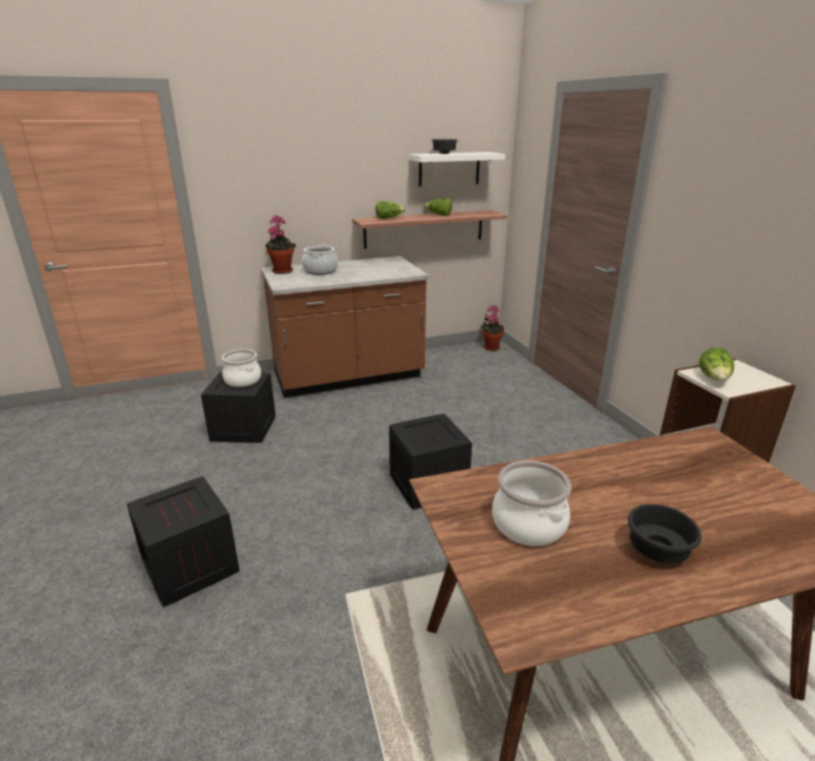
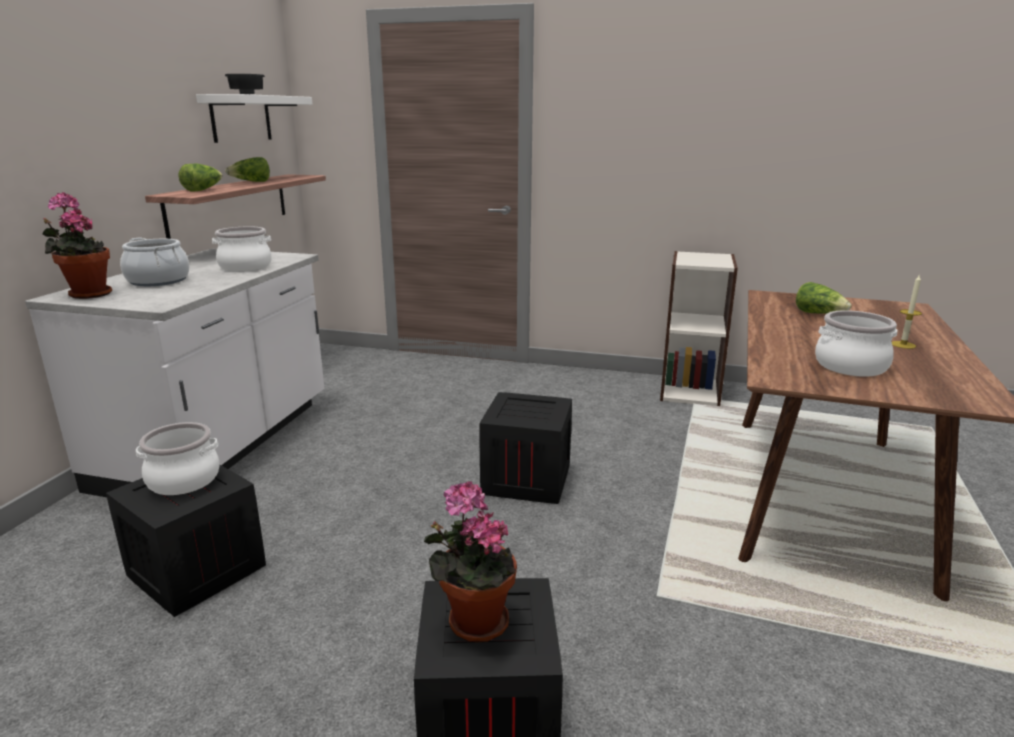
camera: 55 degrees left, 5 degrees down
brown counter [261,256,429,398] -> white counter [25,248,324,497]
potted plant [481,305,504,351] -> potted plant moved to [424,481,517,643]
black bowl [628,504,702,564] -> candle [892,275,922,349]
lettuce [699,347,734,381] -> lettuce moved to [796,282,852,314]
none -> cooking pot [212,226,272,272]

